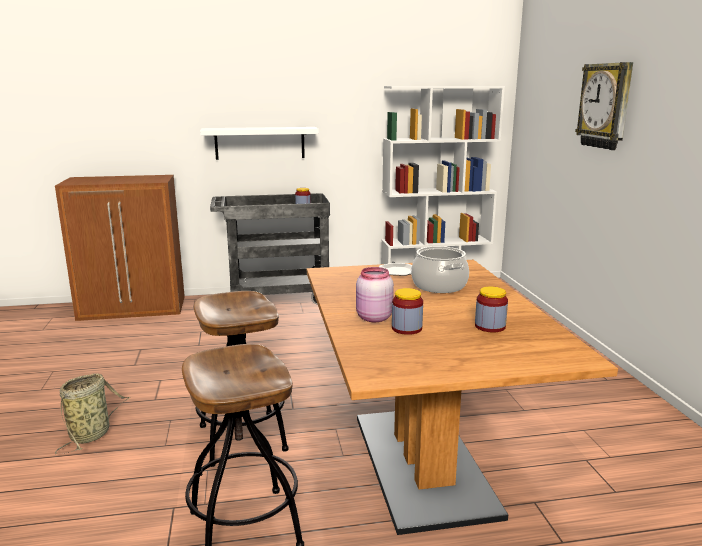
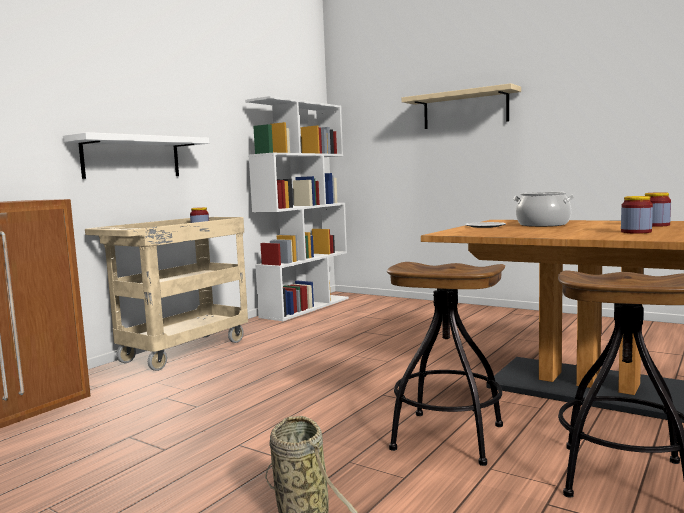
camera: 45 degrees left, 10 degrees down
black cart [210,193,330,305] -> beige cart [85,217,248,371]
pink jar [356,267,394,322] -> none
wall clock [575,62,633,150] -> beige shelf [402,83,521,129]

